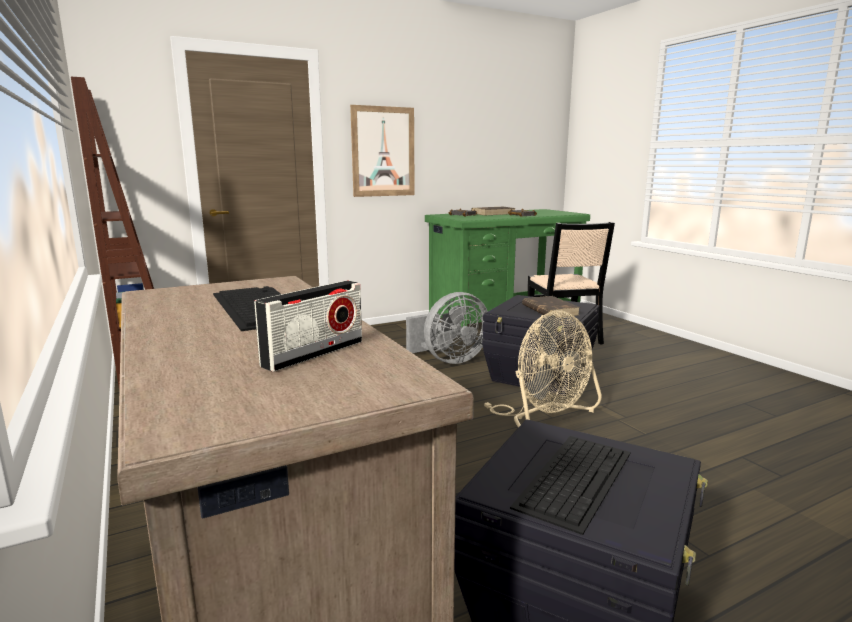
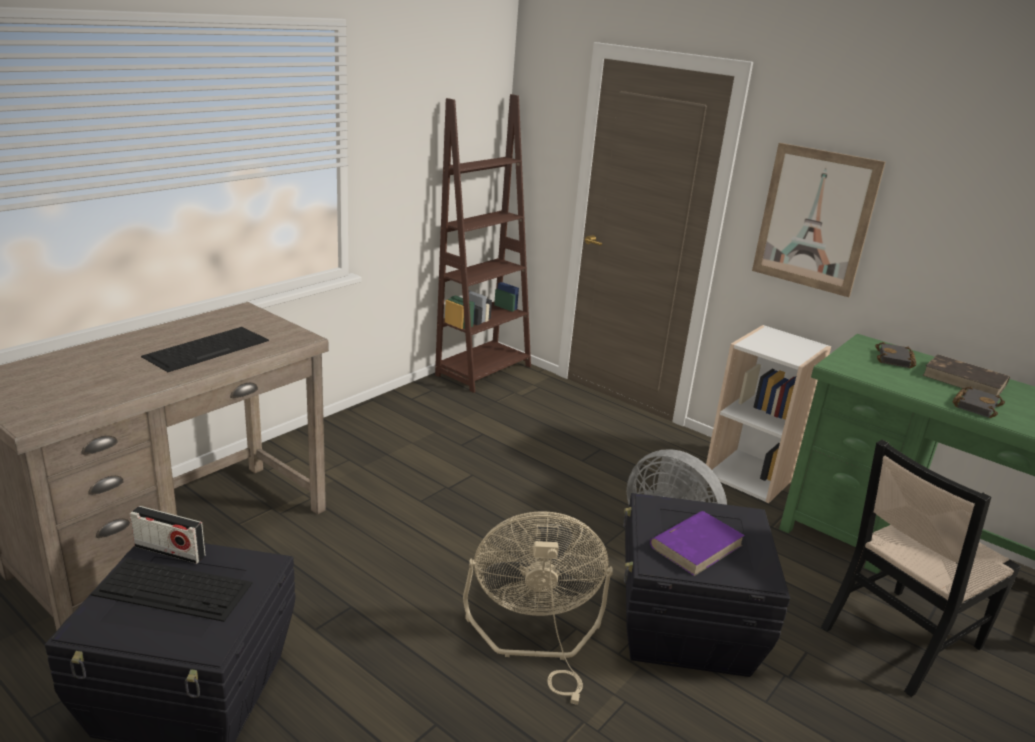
camera: 65 degrees right, 10 degrees up
radio [254,280,362,372] -> radio moved to [130,506,206,564]
beige fan [484,310,602,428] -> beige fan turned 150 degrees clockwise [463,512,613,705]
brown book [522,296,580,318] -> purple book [650,511,745,576]
none -> bookcase [706,325,831,503]

